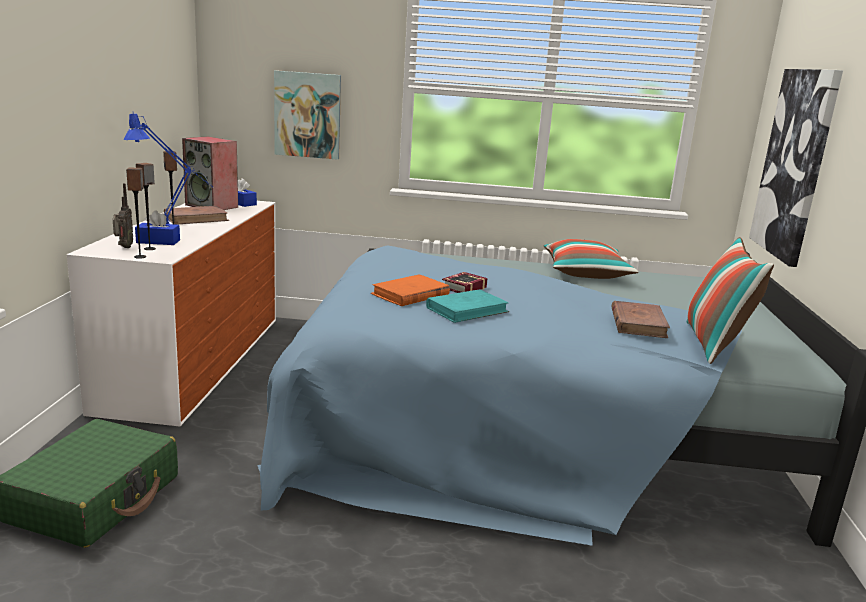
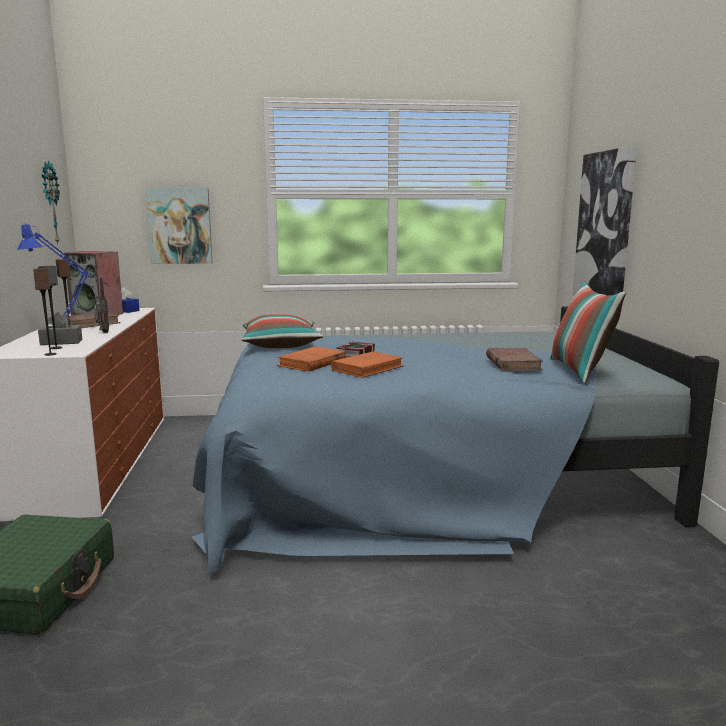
camera: 10 degrees left, 5 degrees down
radio [113,183,133,248] -> radio moved to [94,278,109,333]
blue tissue box [135,211,180,245] -> grey tissue box [38,312,82,345]
turquoise book [426,289,509,323] -> orange book [331,351,404,378]
pillow [544,239,639,279] -> pillow moved to [242,314,323,348]
none -> wall clock [42,160,60,244]

